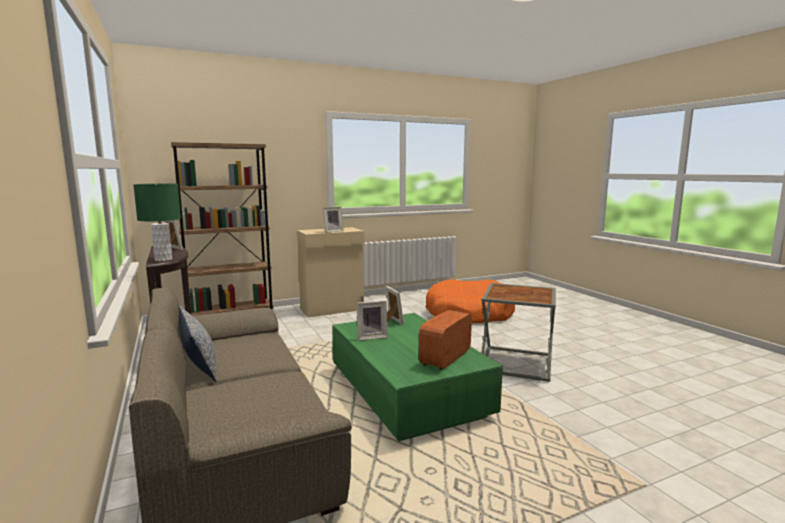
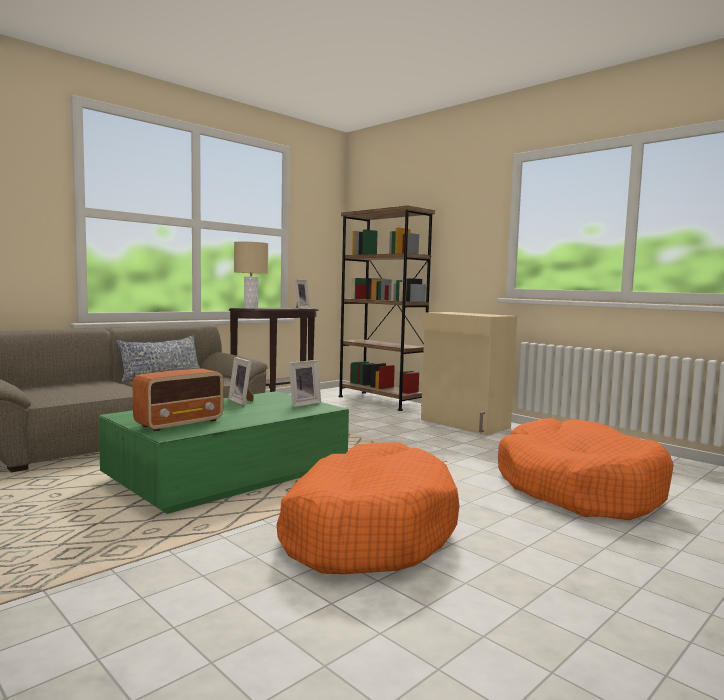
camera: 70 degrees right, 5 degrees down
green table lamp [133,184,181,261] -> beige table lamp [234,242,268,309]
picture frame [323,206,344,233] -> none
radio [419,310,472,370] -> radio turned 120 degrees clockwise [133,369,223,431]
grey side table [481,283,556,382] -> orange dog bed [277,442,459,574]

